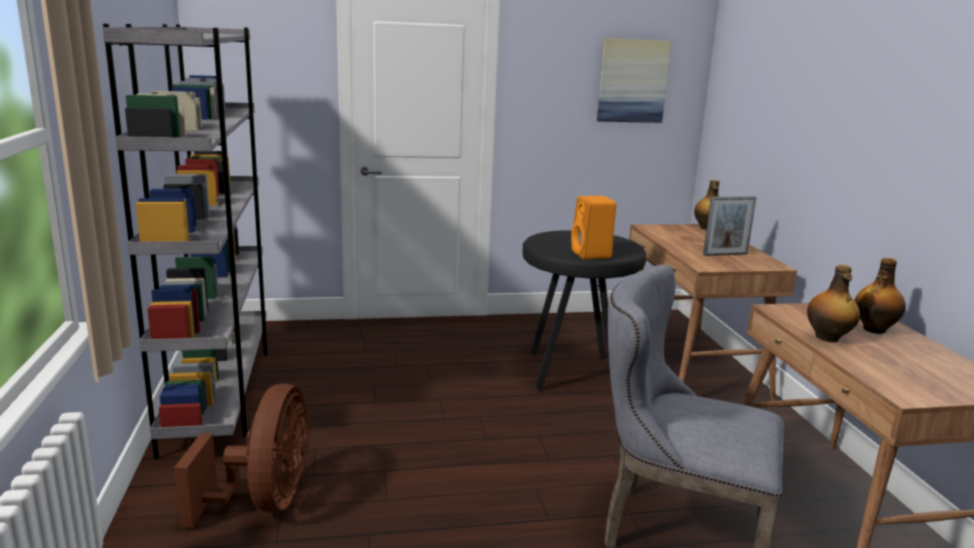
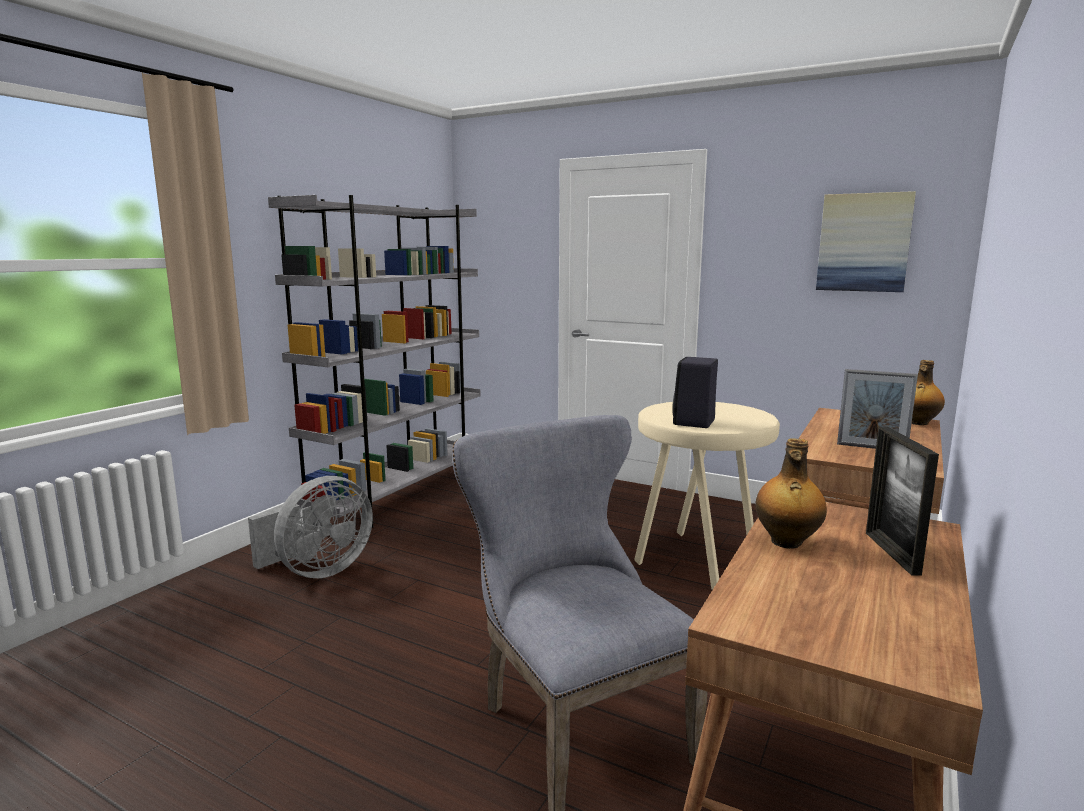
camera: 40 degrees right, 5 degrees down
brown fan [174,384,309,527] -> grey fan [248,476,373,578]
black stool [522,230,646,391] -> beige stool [634,402,780,590]
orange speaker [571,196,616,259] -> black speaker [672,357,718,428]
bottle [855,258,906,334] -> picture frame [866,427,939,576]

